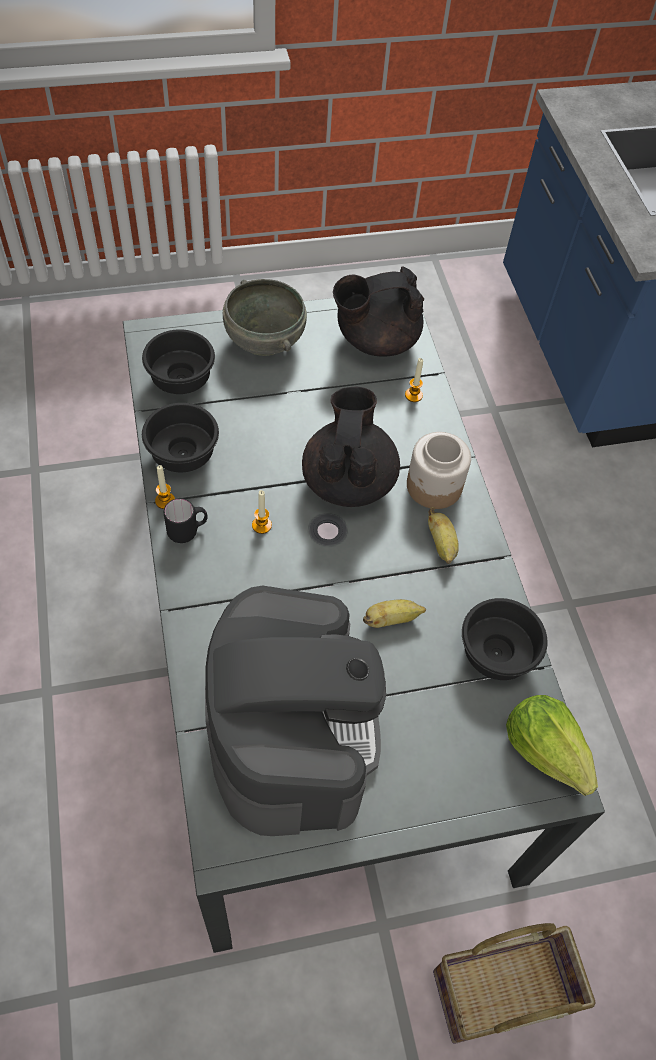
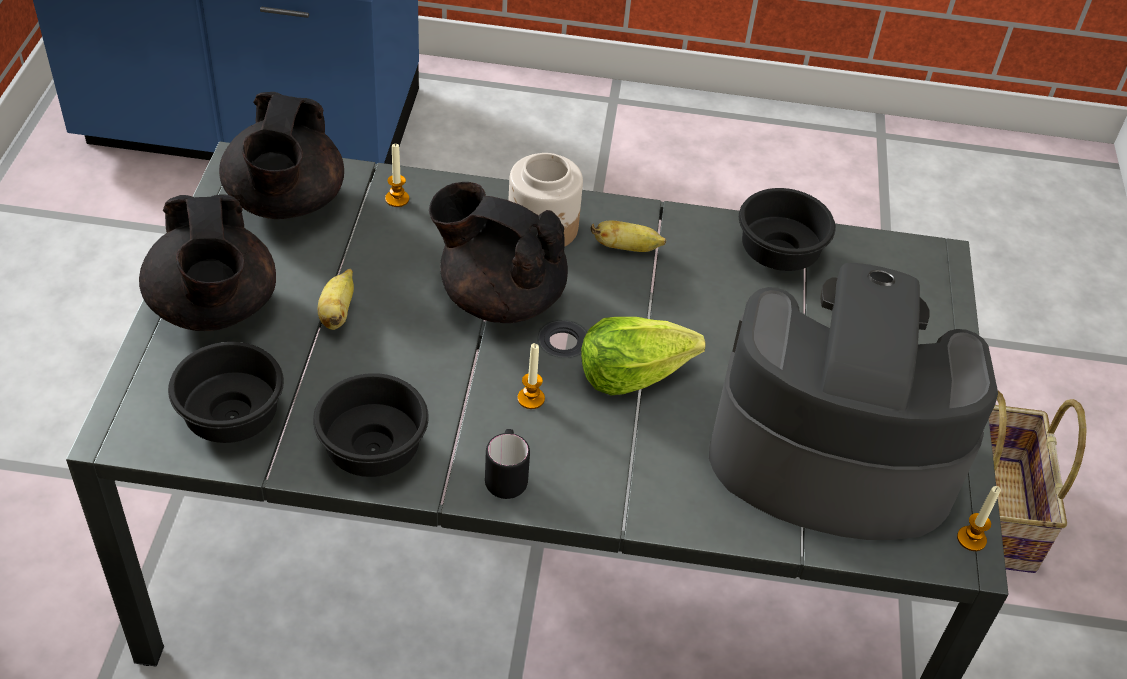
camera: 70 degrees left, 10 degrees down
candle [155,465,175,509] -> candle moved to [957,486,1001,551]
grey bowl [223,279,307,356] -> black teapot [139,194,276,331]
banana [363,599,426,628] -> banana moved to [318,269,354,330]
lettuce [506,695,598,796] -> lettuce moved to [581,317,705,396]

